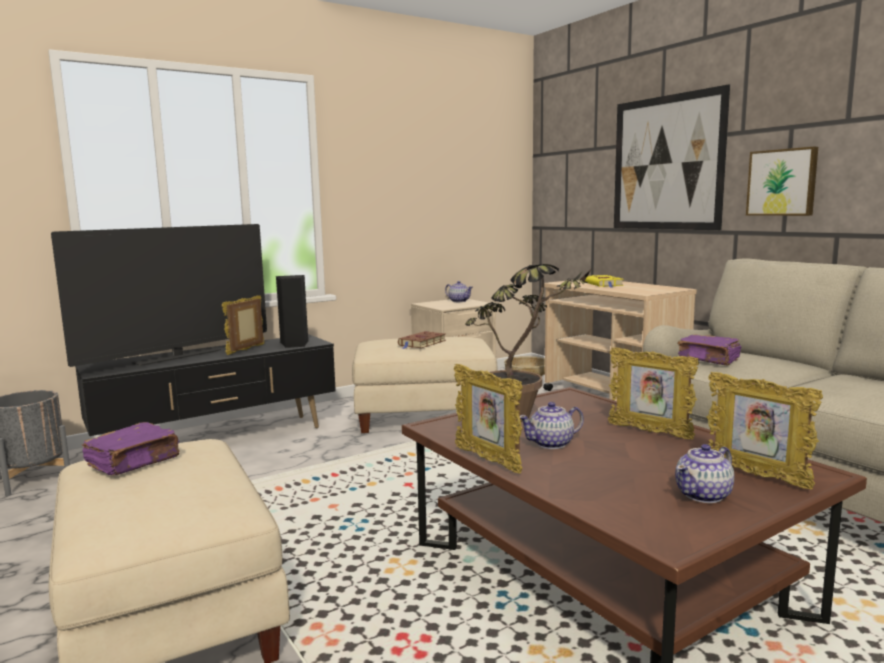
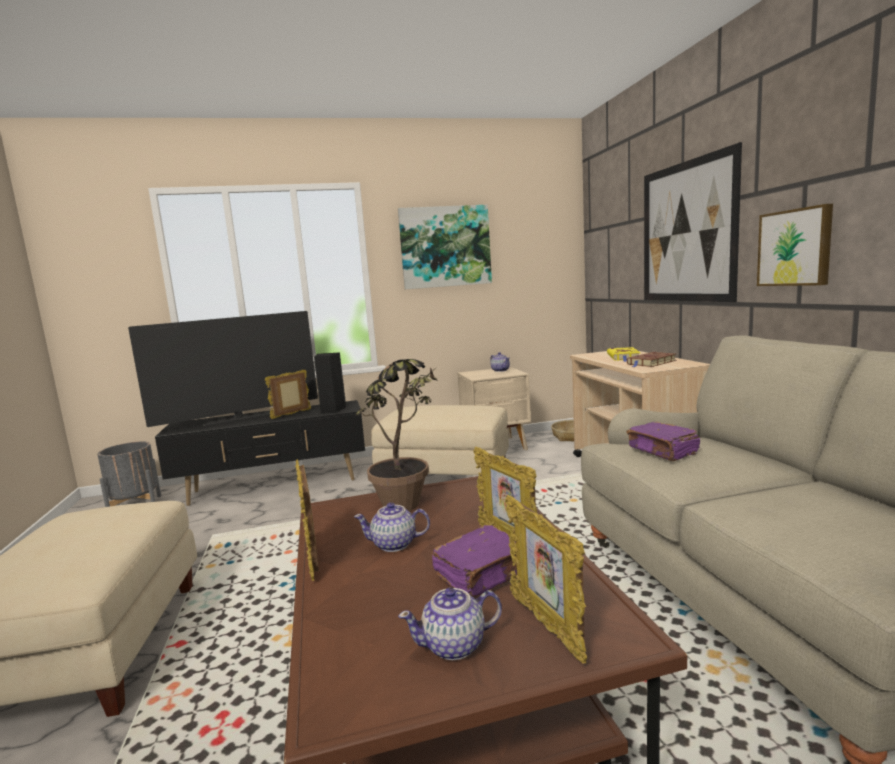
camera: 20 degrees right, 0 degrees up
purple book [82,422,179,476] -> purple book moved to [431,525,517,597]
brown book [398,331,446,349] -> brown book moved to [627,352,677,367]
none -> picture [398,205,492,289]

